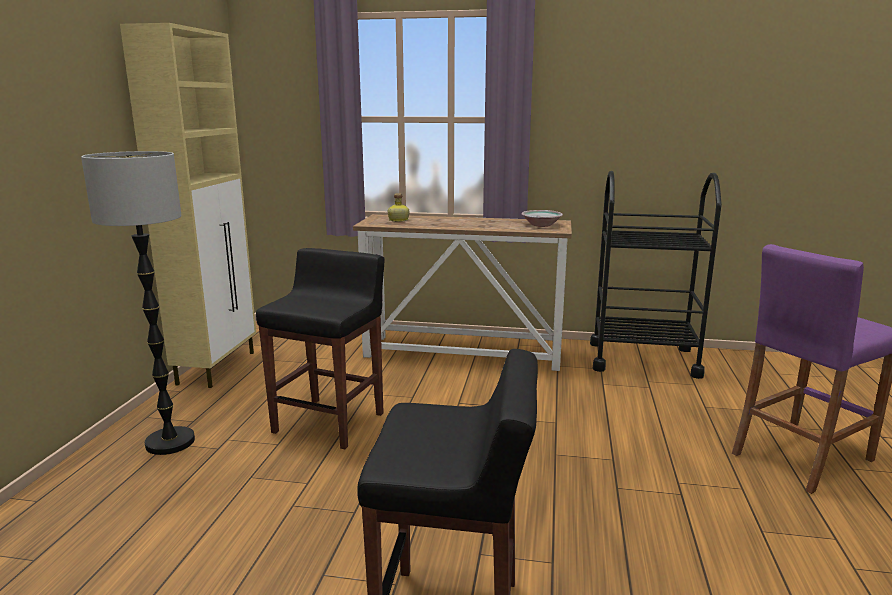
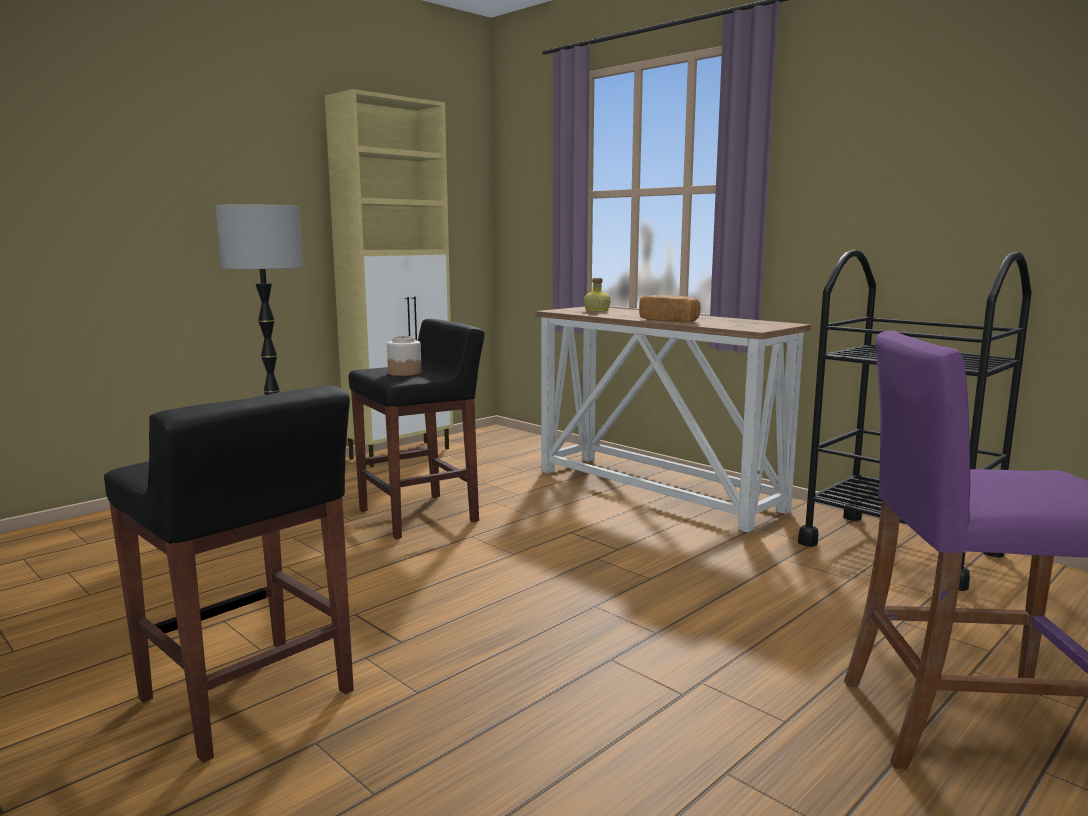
camera: 35 degrees right, 5 degrees down
bowl [521,210,563,227] -> none
none -> jar [387,336,421,376]
none -> bread [639,295,701,322]

